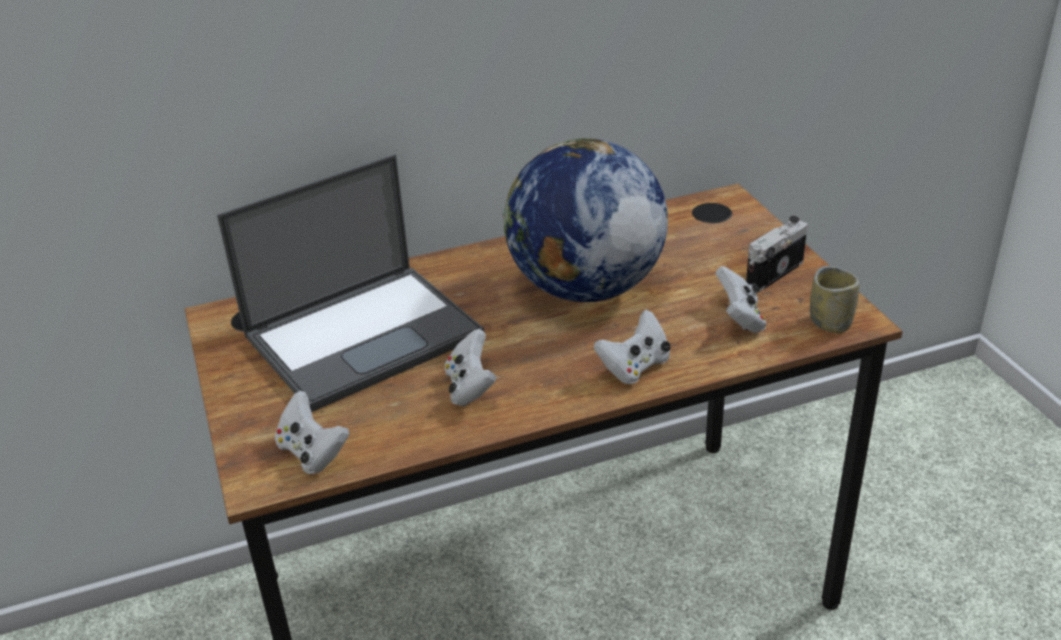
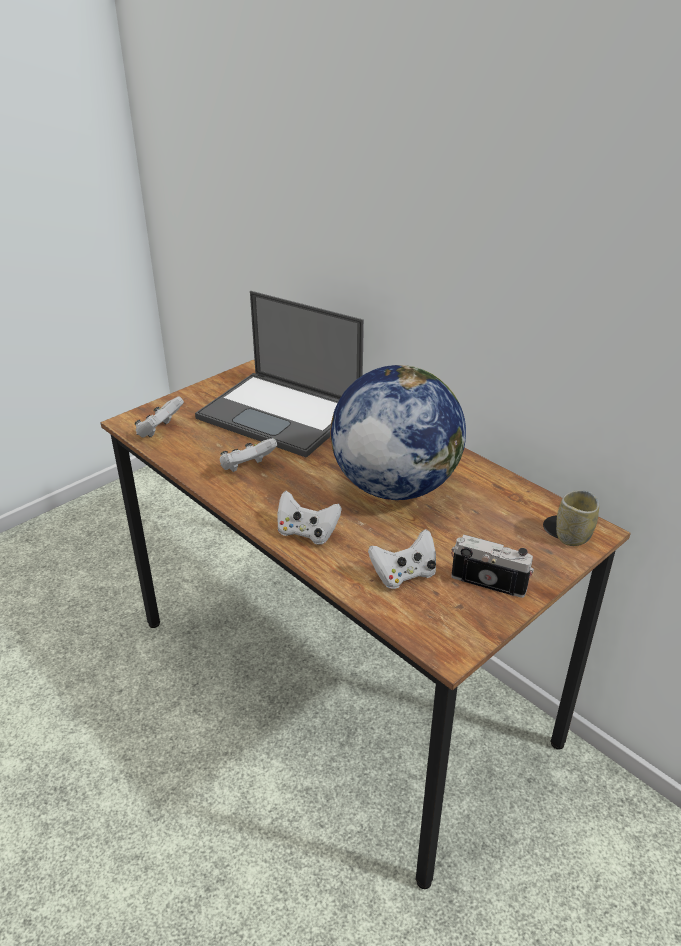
camera: 65 degrees right, 0 degrees up
cup [810,266,859,333] -> cup moved to [556,490,599,546]

